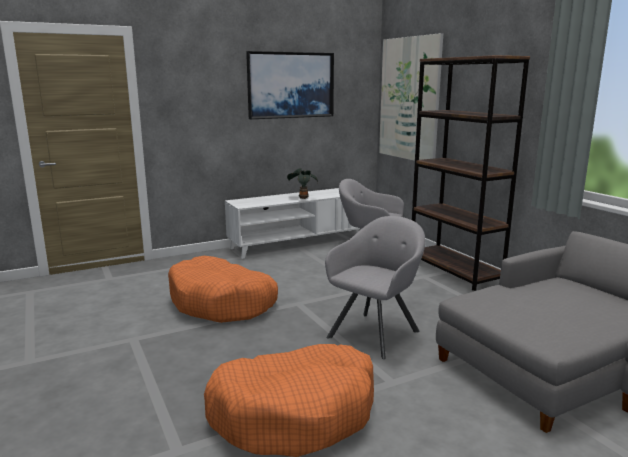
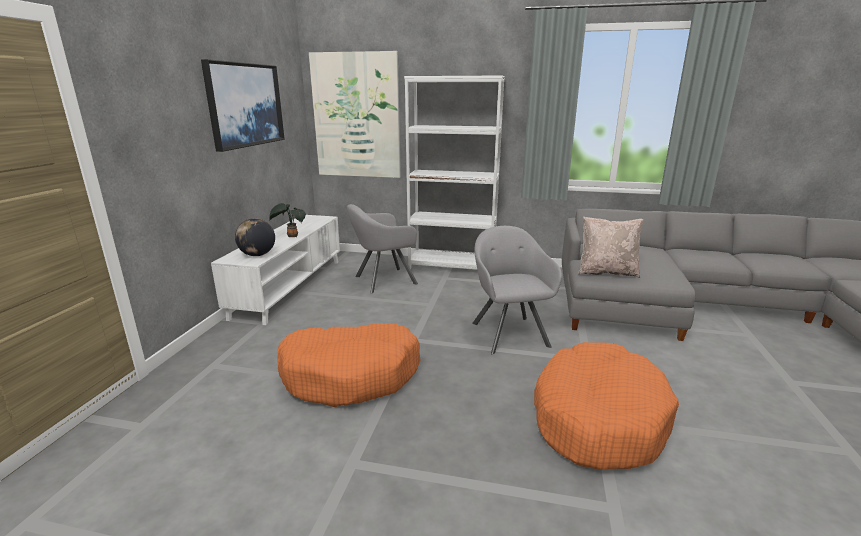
camera: 50 degrees left, 5 degrees up
brown bookcase [412,55,530,291] -> white bookcase [404,75,505,270]
none -> globe [235,218,275,256]
none -> beige pillow [578,216,643,278]

